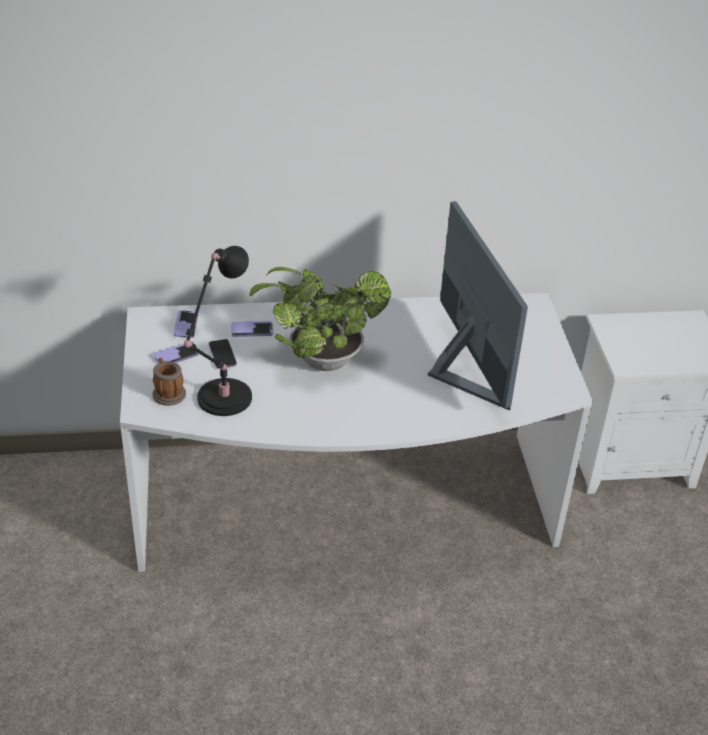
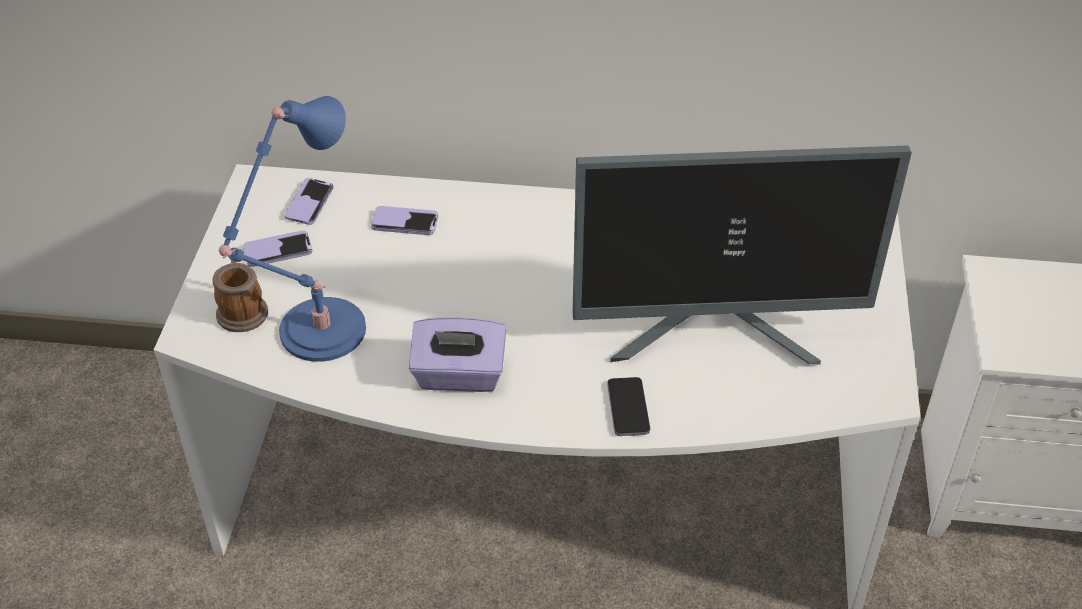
camera: 15 degrees right, 5 degrees up
black table lamp [184,246,252,416] -> blue table lamp [219,96,366,362]
phone [209,339,237,369] -> phone moved to [607,377,650,436]
potted plant [249,267,391,371] -> none
monitor [428,201,528,411] -> monitor turned 90 degrees clockwise [573,146,912,365]
none -> purple tissue box [409,317,506,392]

